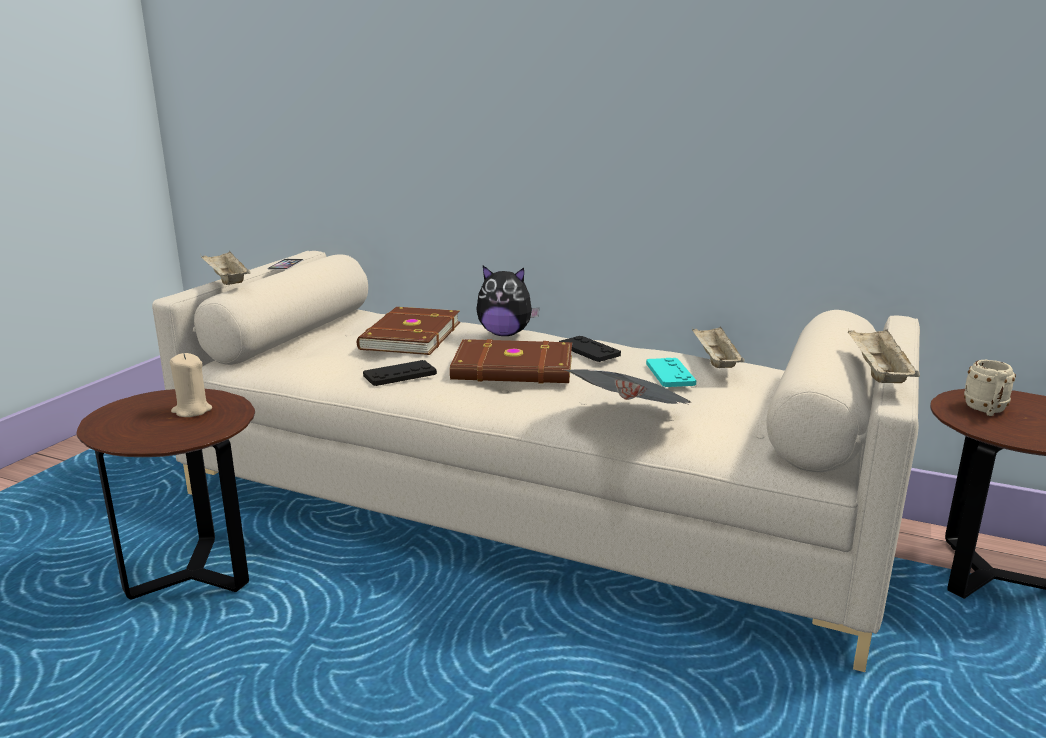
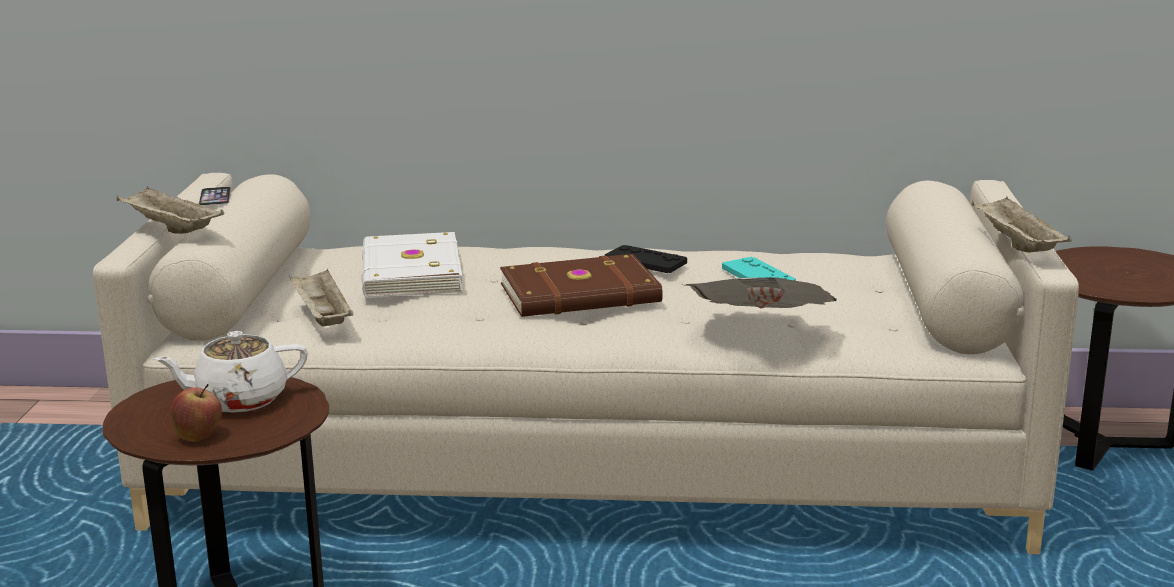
camera: 20 degrees left, 0 degrees up
beige candle [170,353,212,417] -> white teapot [154,331,308,413]
brown book [357,307,460,355] -> white book [361,232,463,298]
black game controller [363,360,437,386] -> none
plush toy [476,266,540,336] -> none
beige tray [692,326,745,368] -> beige tray moved to [289,269,353,326]
beige mug [964,360,1016,416] -> none
none -> apple [170,384,222,441]

